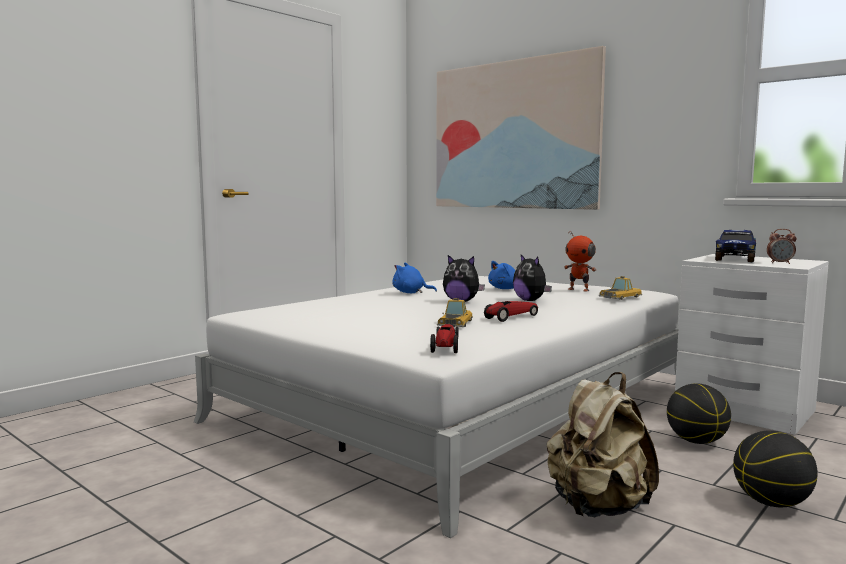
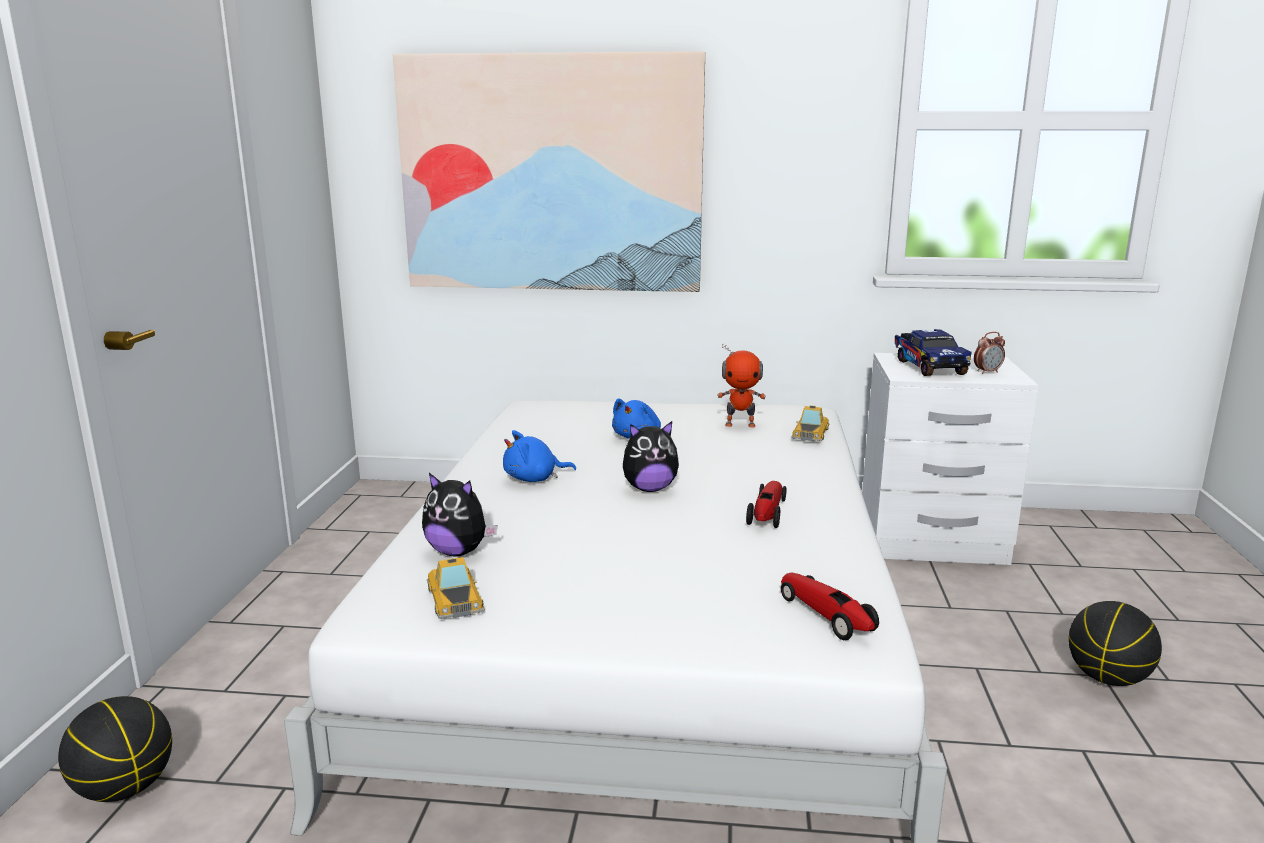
camera: 35 degrees left, 10 degrees up
toy car [437,298,473,327] -> toy car moved to [427,557,485,619]
plush toy [513,255,552,301] -> plush toy moved to [422,473,498,556]
beige backpack [547,372,659,517] -> none
basketball [667,383,731,444] -> basketball moved to [58,696,172,802]

